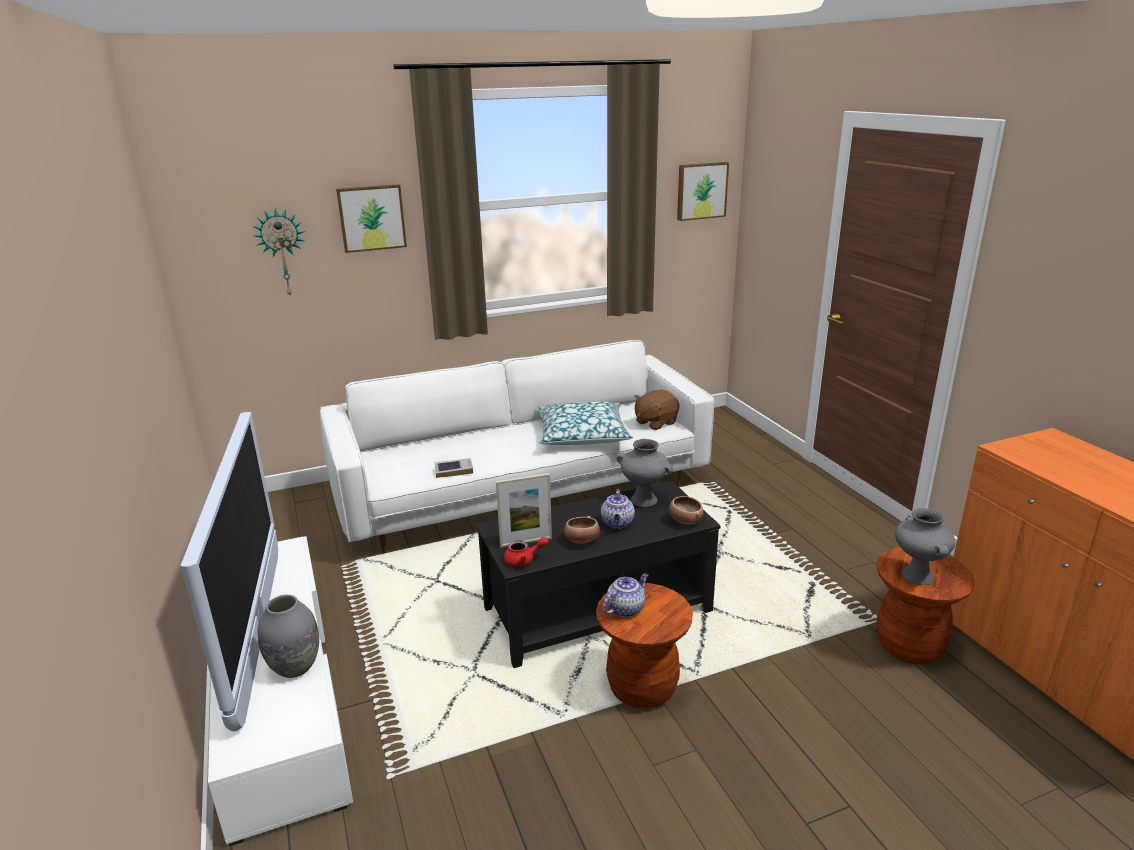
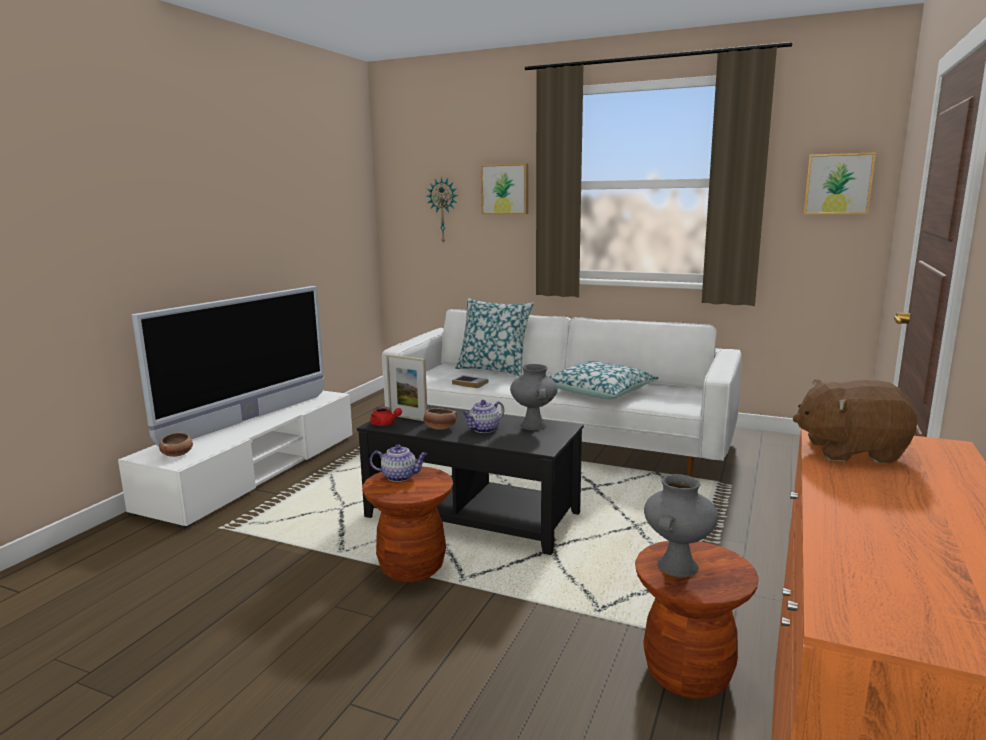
camera: 45 degrees right, 10 degrees down
grey vase [257,595,319,678] -> none
brown plush toy [634,390,680,430] -> brown plush toy moved to [793,379,918,464]
bowl [669,496,703,524] -> bowl moved to [159,432,193,457]
none -> pillow [455,298,534,376]

